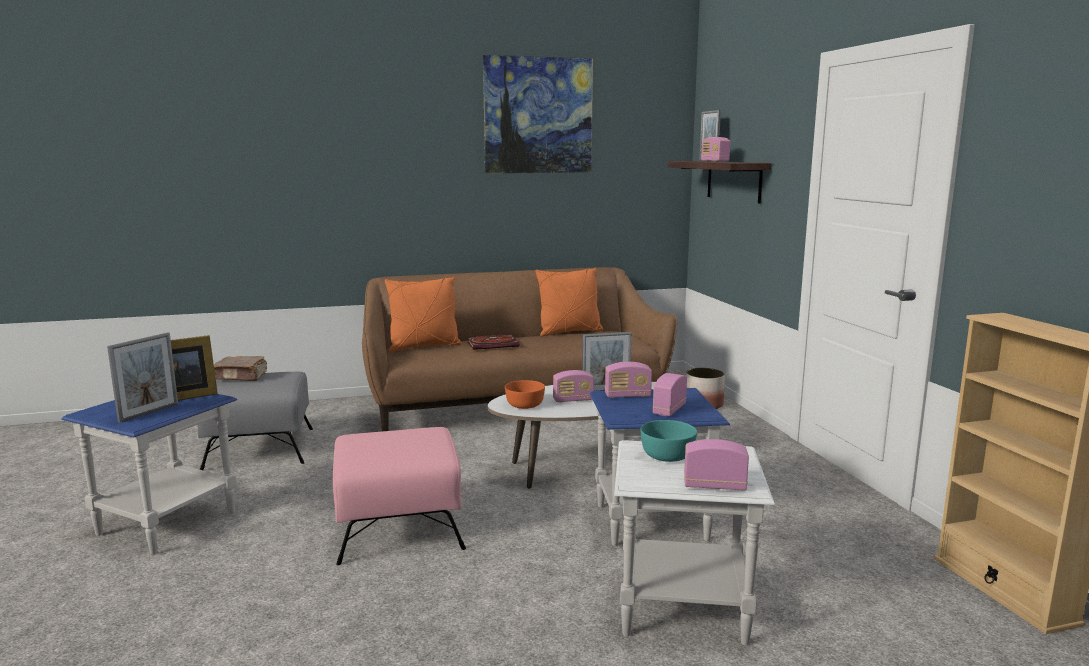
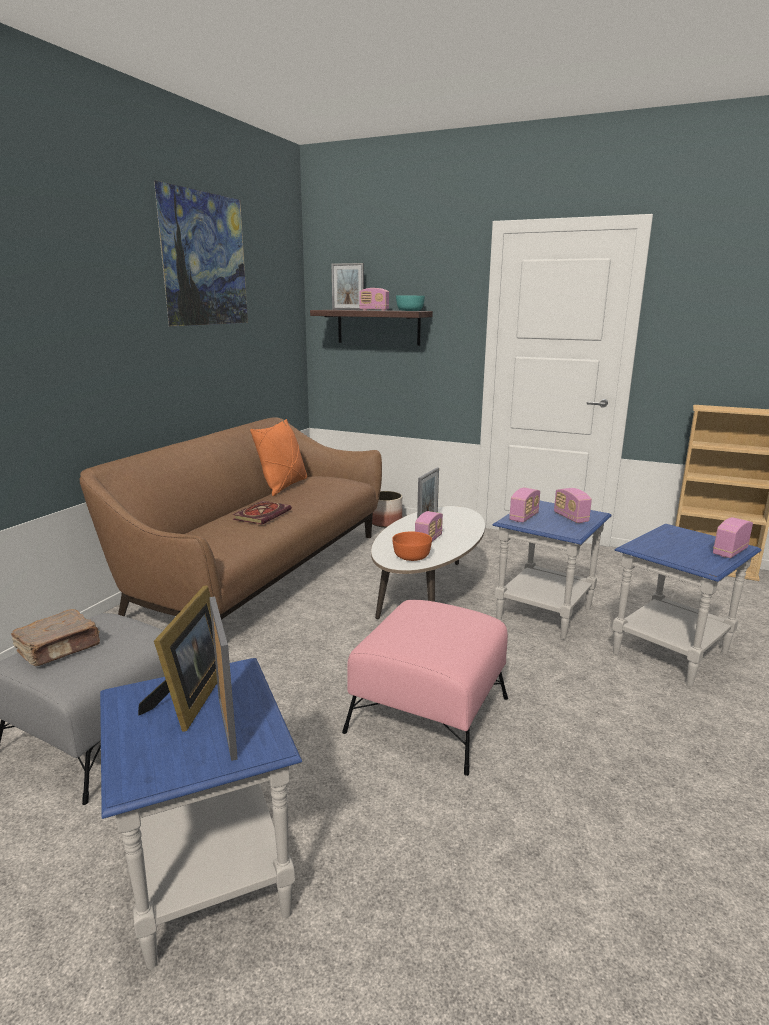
camera: 50 degrees left, 5 degrees up
orange pillow [385,277,461,352] -> none
white side table [614,440,775,646] -> blue side table [612,524,762,687]
turquoise bowl [640,420,697,462] -> turquoise bowl moved to [396,296,425,311]

